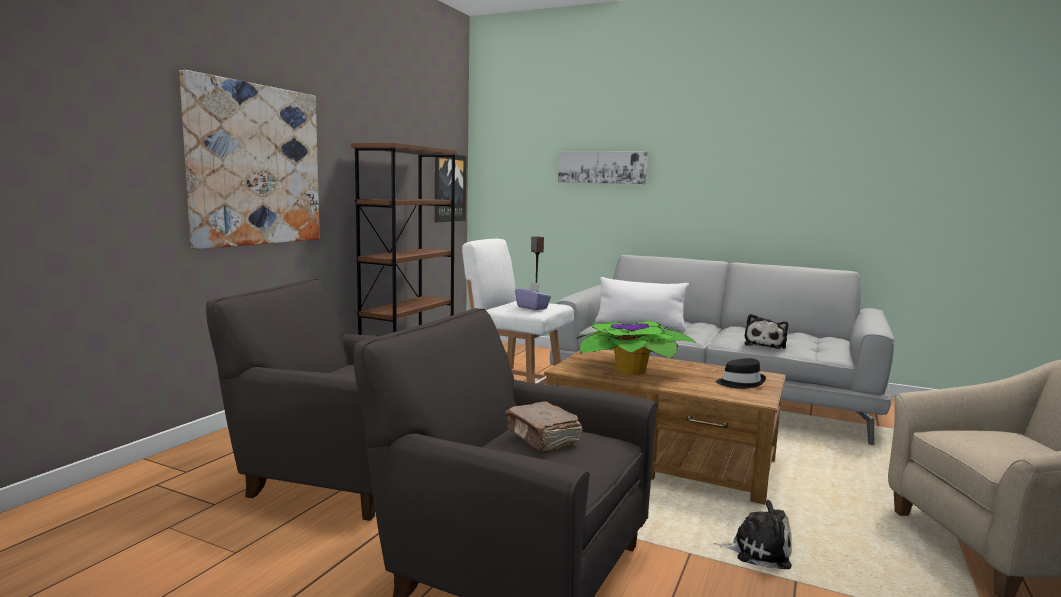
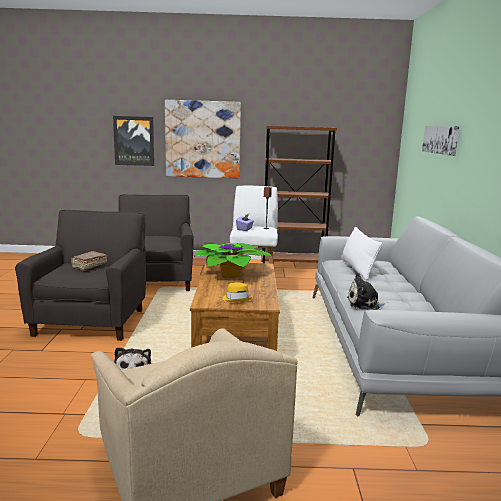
camera: 65 degrees right, 5 degrees up
picture [435,155,466,222] -> picture moved to [113,116,154,166]
black hat [716,358,766,389] -> yellow hat [222,283,252,302]

